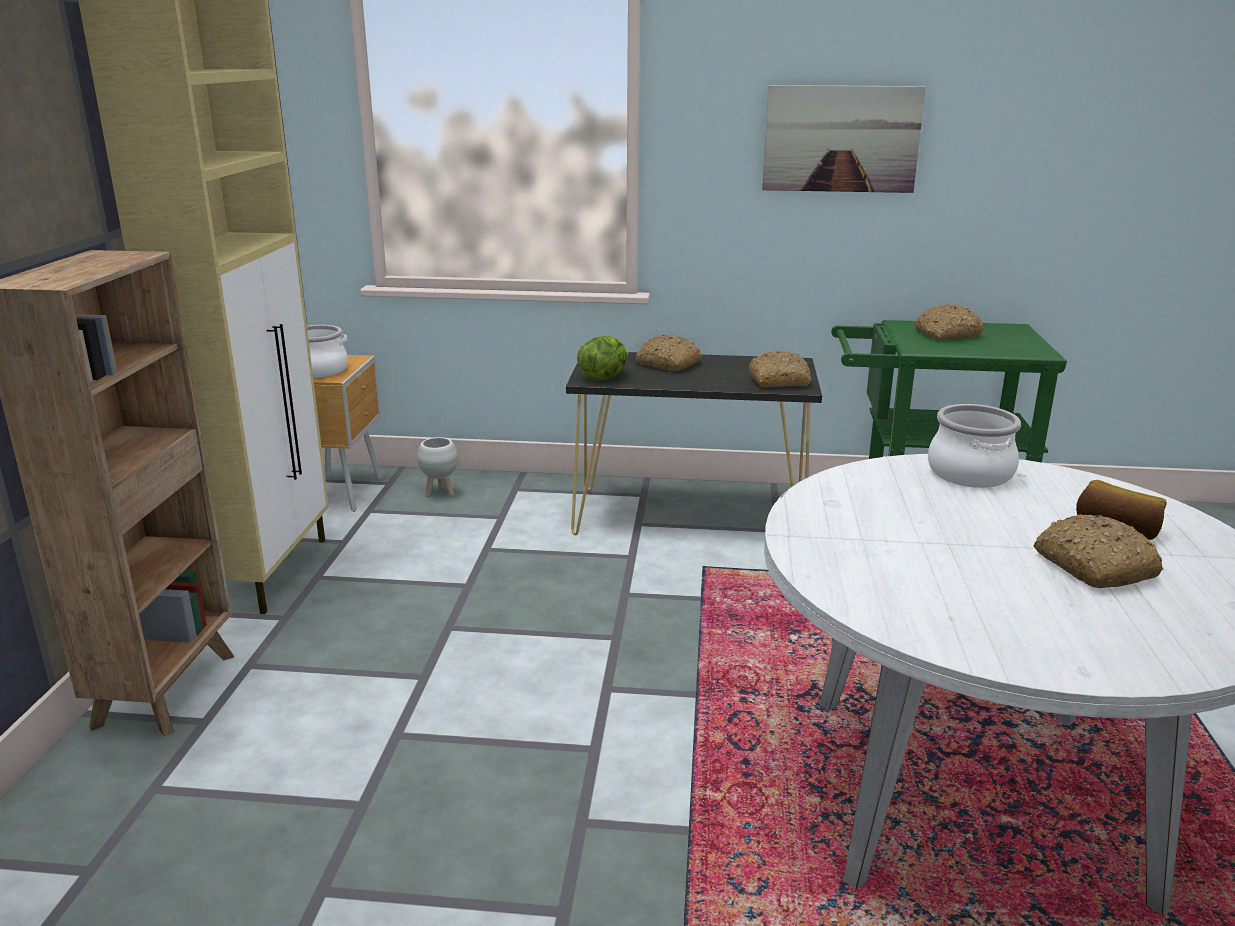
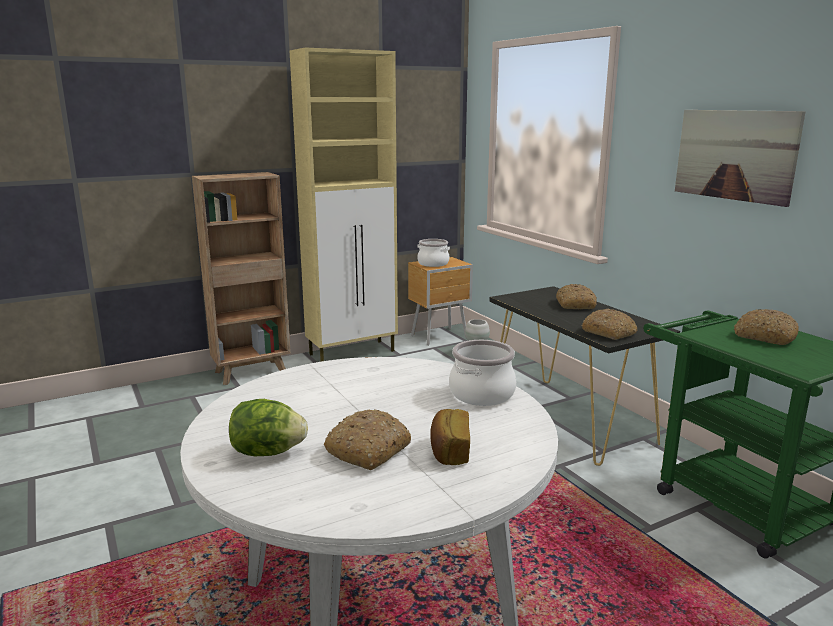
camera: 55 degrees right, 5 degrees down
lettuce [577,336,628,380] -> lettuce moved to [229,399,308,456]

